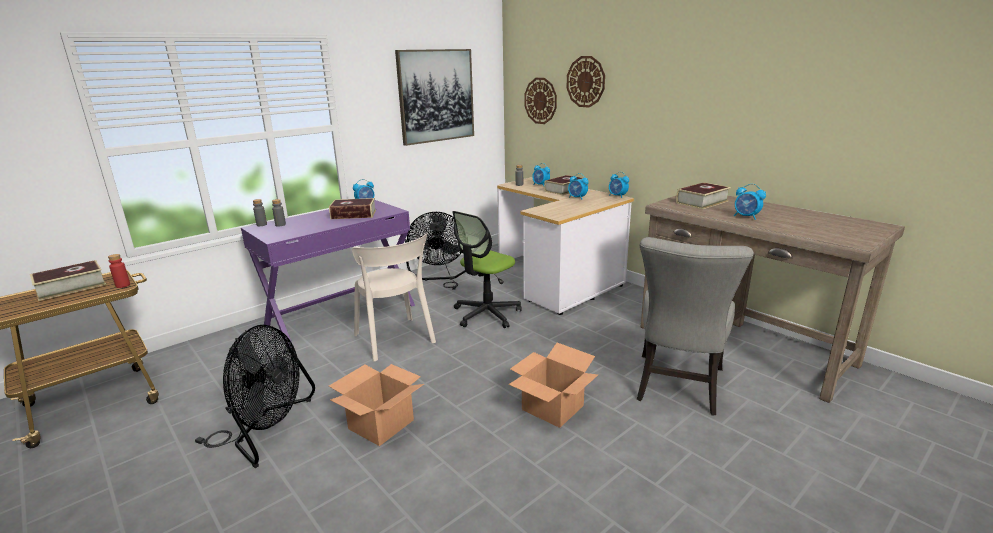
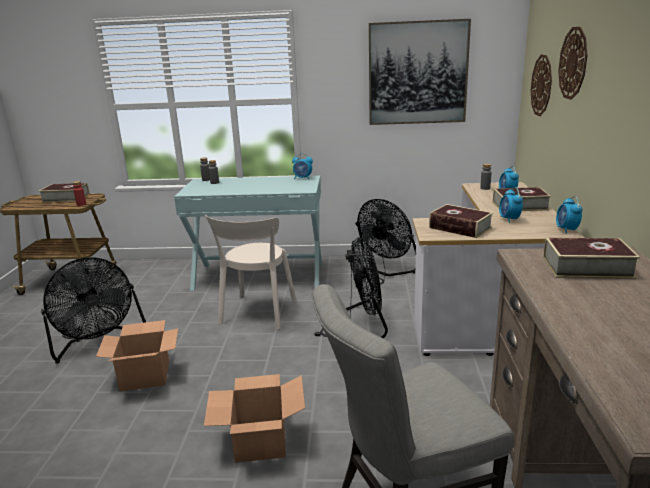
camera: 45 degrees right, 0 degrees up
purple desk [241,200,415,346] -> turquoise desk [174,176,322,291]
book [329,198,376,219] -> book moved to [429,204,493,238]
office chair [452,211,522,328] -> black fan [314,237,388,338]
alarm clock [734,184,766,220] -> none

